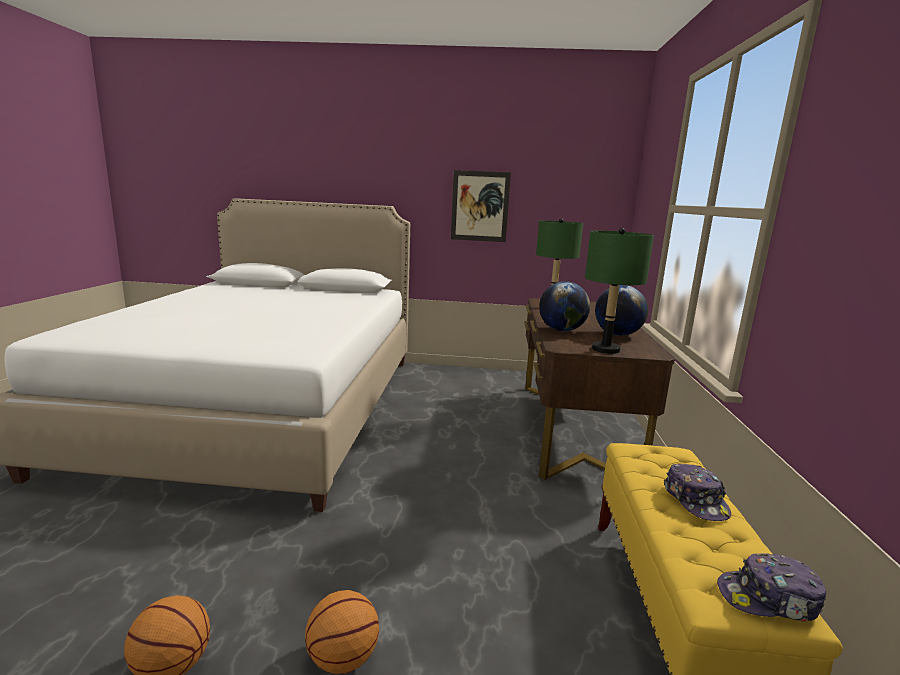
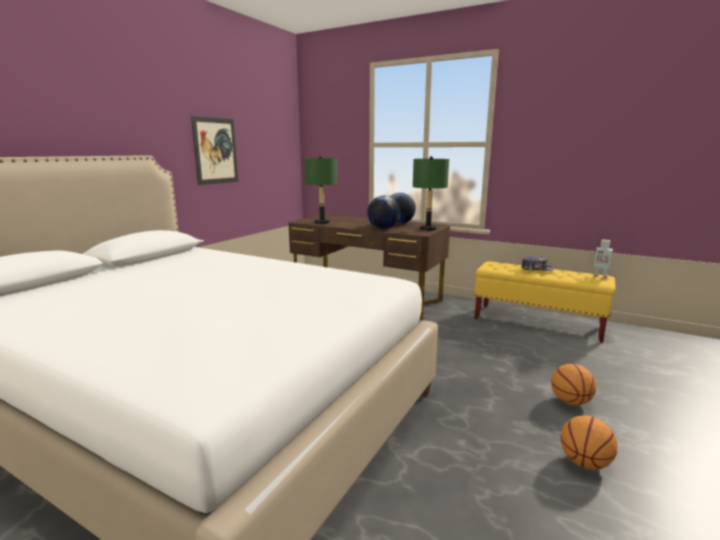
camera: 65 degrees left, 0 degrees up
cap [717,553,826,621] -> toy robot [590,239,616,279]

